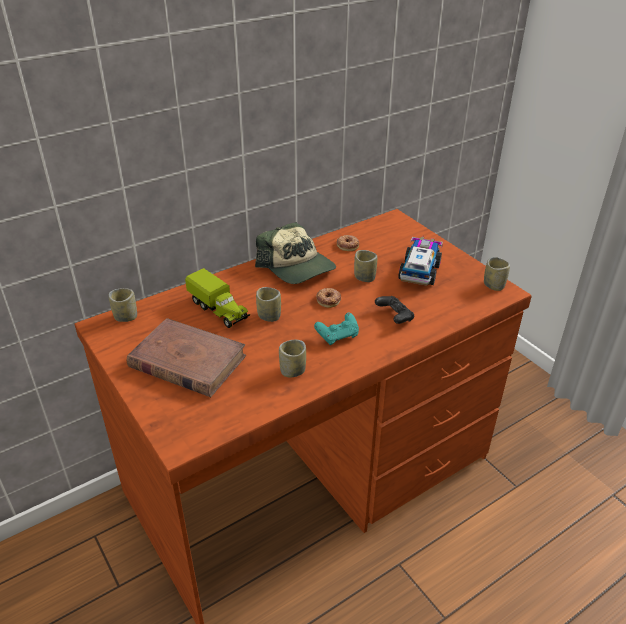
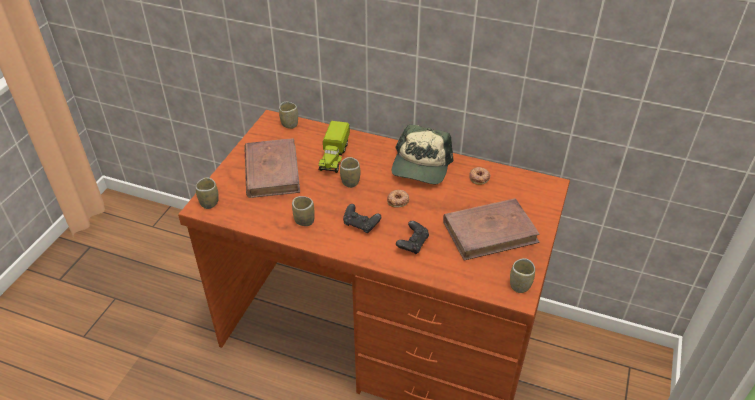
camera: 55 degrees right, 5 degrees up
turquoise game controller [314,313,359,345] -> black game controller [343,204,381,233]
cup [354,250,377,282] -> cup moved to [196,177,219,209]
toy truck [398,237,443,286] -> brown book [443,198,540,261]

